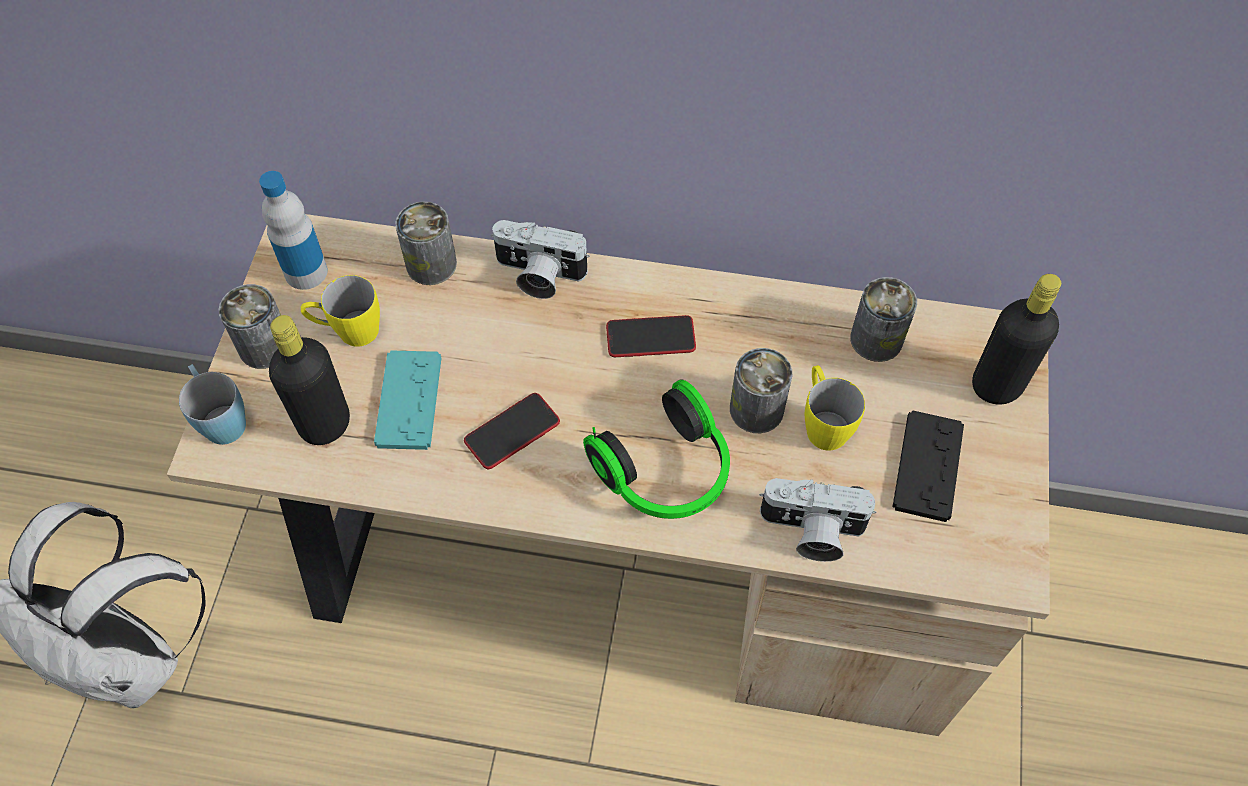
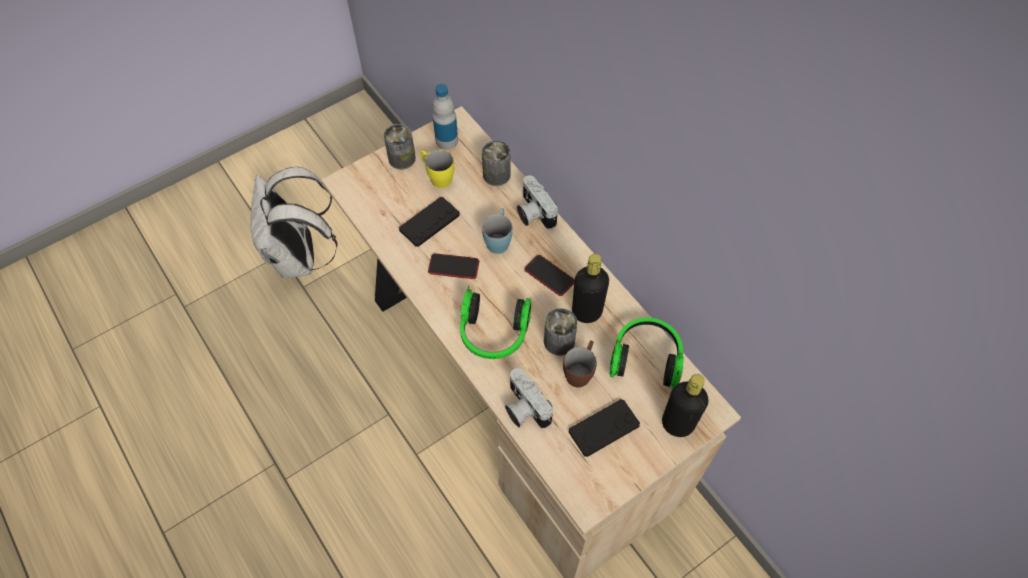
camera: 45 degrees right, 0 degrees up
blue mug [179,364,246,445] -> blue mug moved to [482,208,512,254]
black bottle [269,315,350,445] -> black bottle moved to [572,254,609,323]
turquoise game controller [374,350,441,450] -> black game controller [399,197,460,247]
yellow mug [805,365,865,451] -> brown mug [563,340,597,387]
can [850,277,917,362] -> headphones [610,318,684,389]

